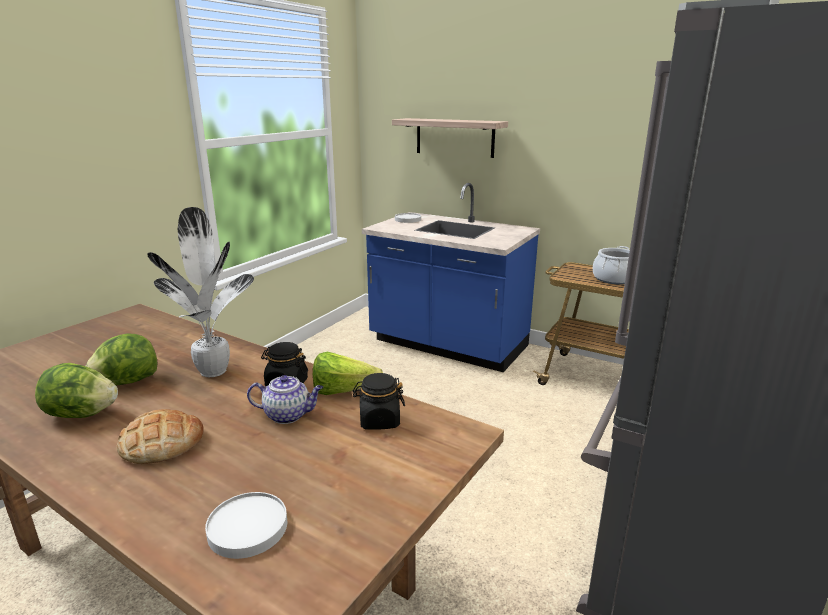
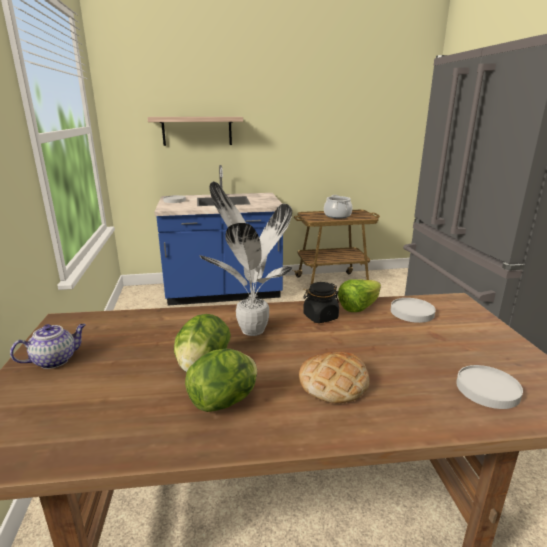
camera: 40 degrees left, 0 degrees up
teapot [247,375,323,424] -> teapot moved to [10,324,86,369]
black jar [353,373,405,430] -> white plate [391,298,436,323]

